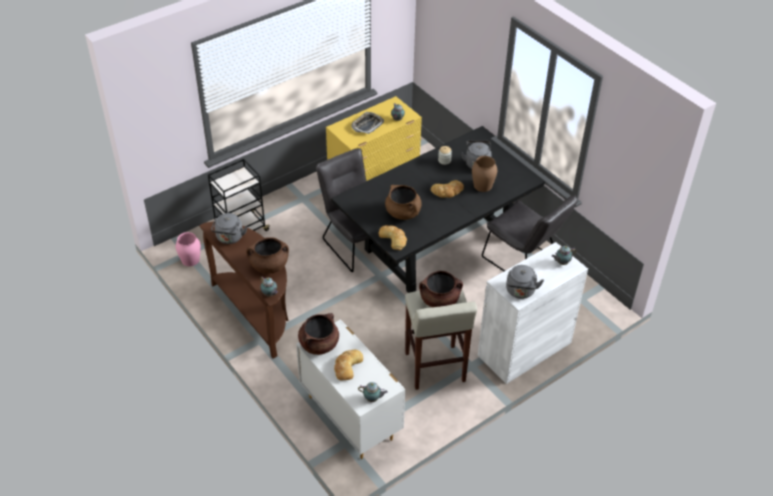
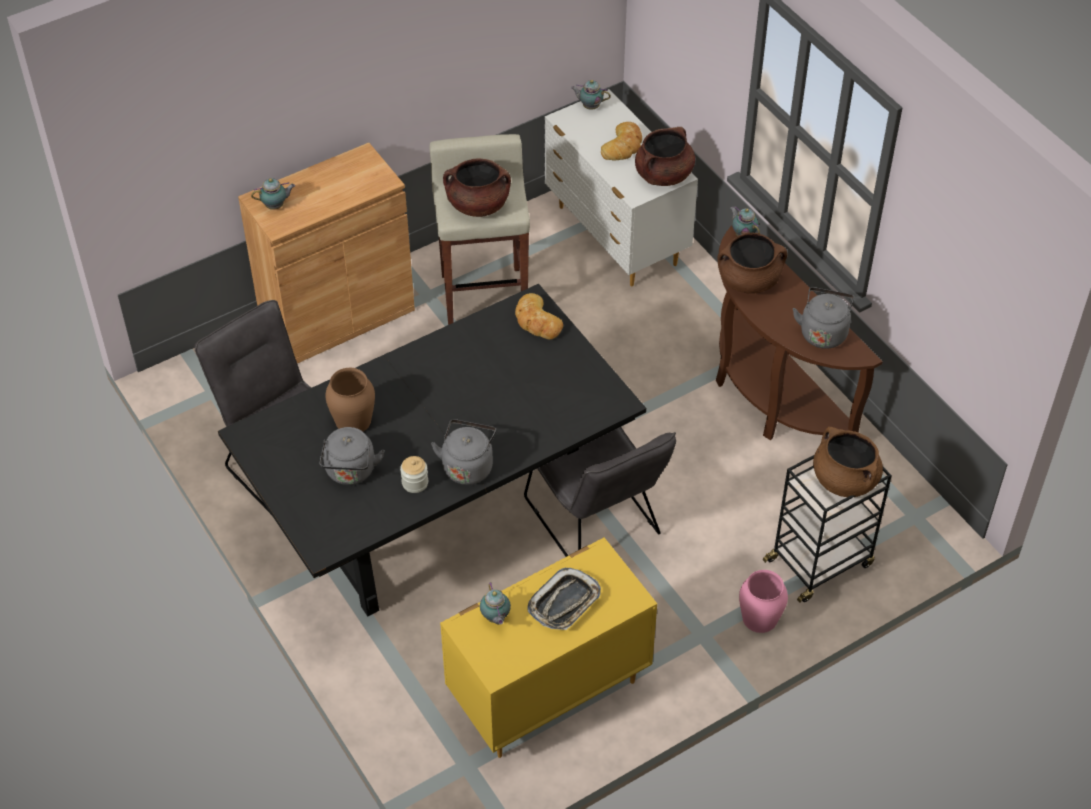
camera: 175 degrees left, 5 degrees up
pink vase [176,232,201,266] -> pink vase moved to [739,570,788,633]
brown cooking pot [385,185,422,220] -> brown cooking pot moved to [813,427,883,497]
bread [431,180,464,198] -> none
white cabinet [477,242,588,384] -> brown cabinet [238,143,415,364]
grey kettle [506,265,544,299] -> grey kettle moved to [431,419,497,485]

